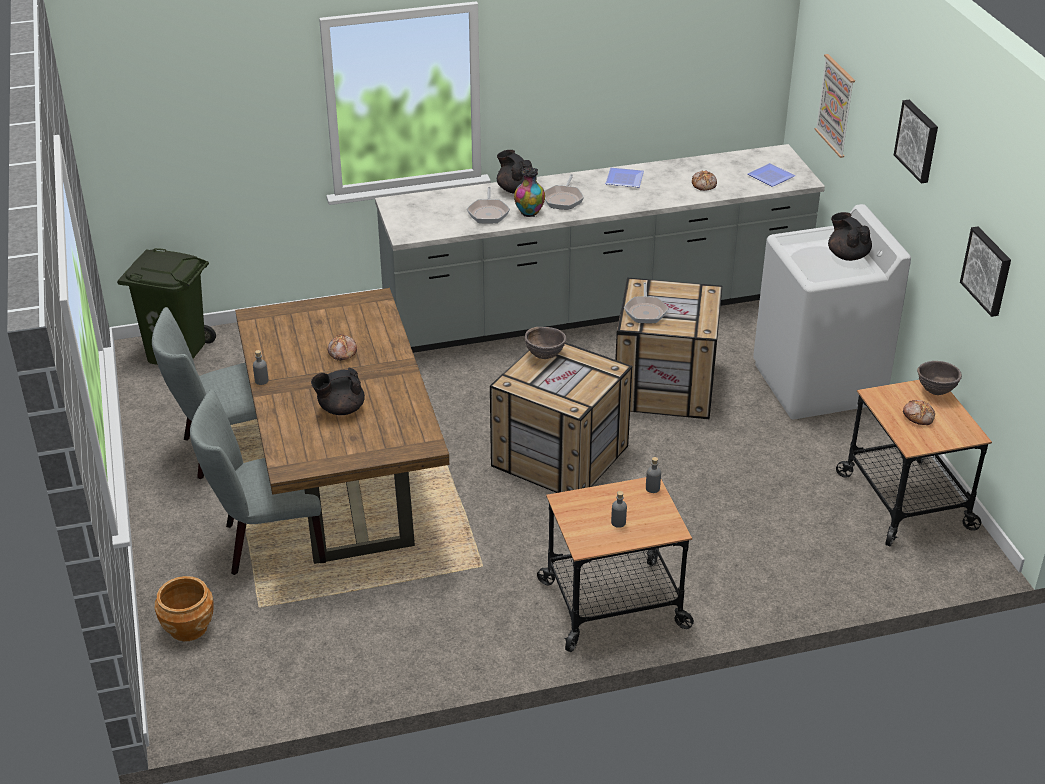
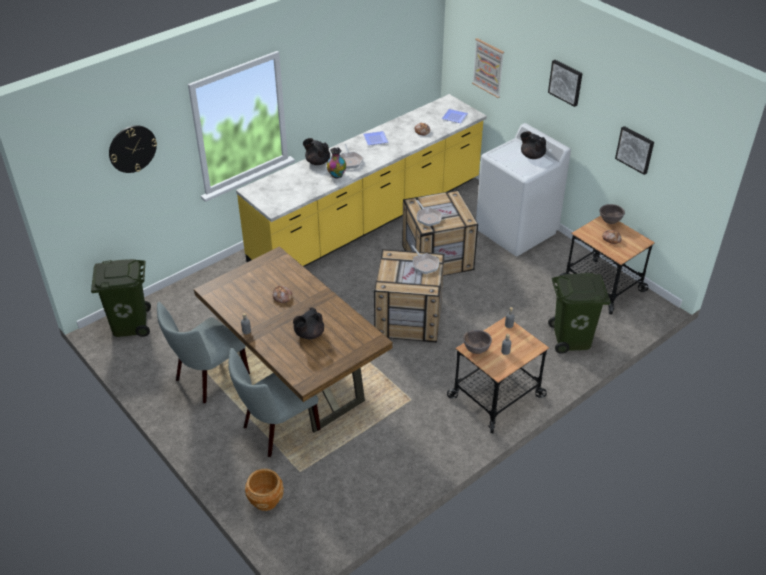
camera: 25 degrees left, 5 degrees up
grey counter [375,144,825,353] -> yellow counter [236,94,487,267]
frying pan [467,187,510,223] -> frying pan moved to [412,245,439,274]
brown bowl [525,327,566,359] -> brown bowl moved to [463,330,492,354]
none -> wall clock [109,125,157,173]
none -> green trash can [548,273,611,354]

